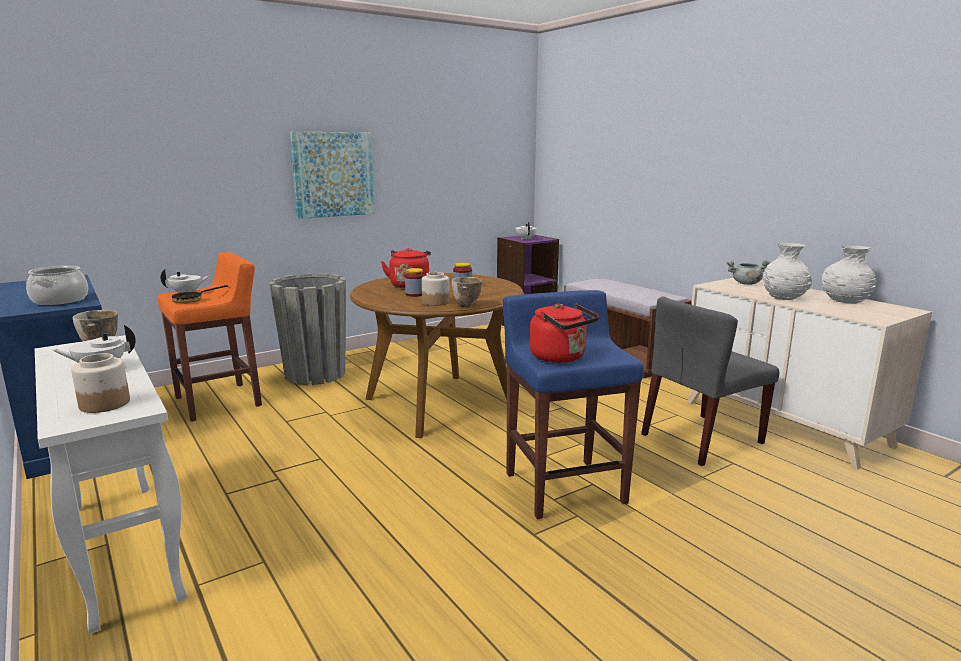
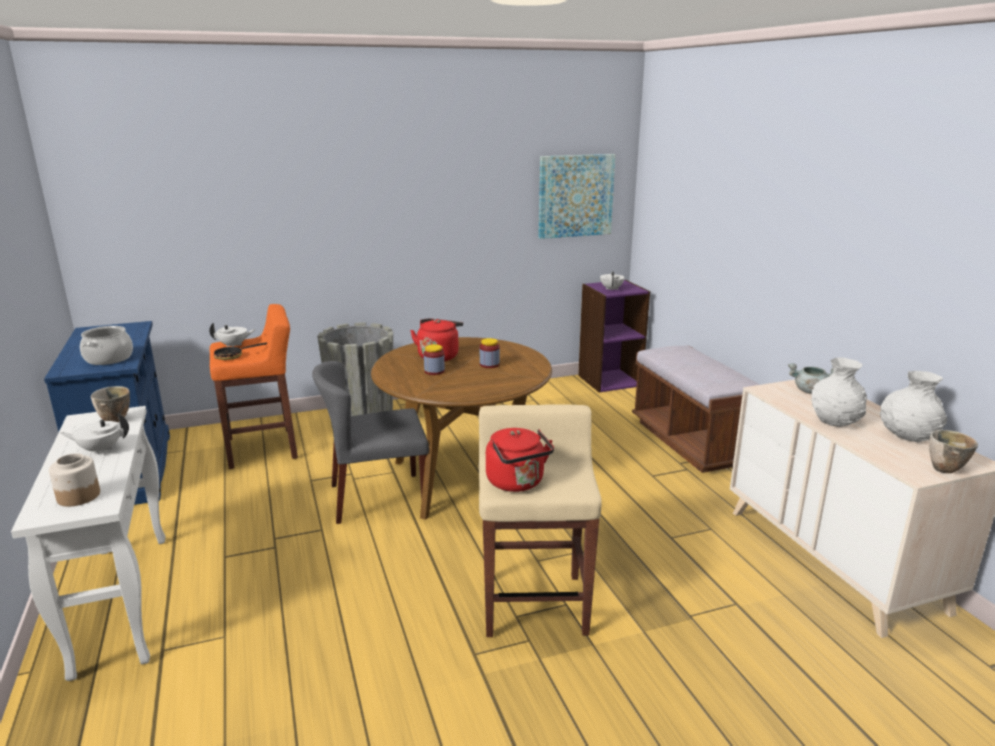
camera: 15 degrees right, 5 degrees up
picture [290,132,375,219] -> picture moved to [538,154,615,239]
jar [422,272,449,306] -> none
bowl [452,277,482,307] -> bowl moved to [929,430,978,473]
blue stool [503,290,643,519] -> beige stool [478,404,602,637]
grey chair [641,296,779,466] -> grey chair moved to [312,361,429,524]

